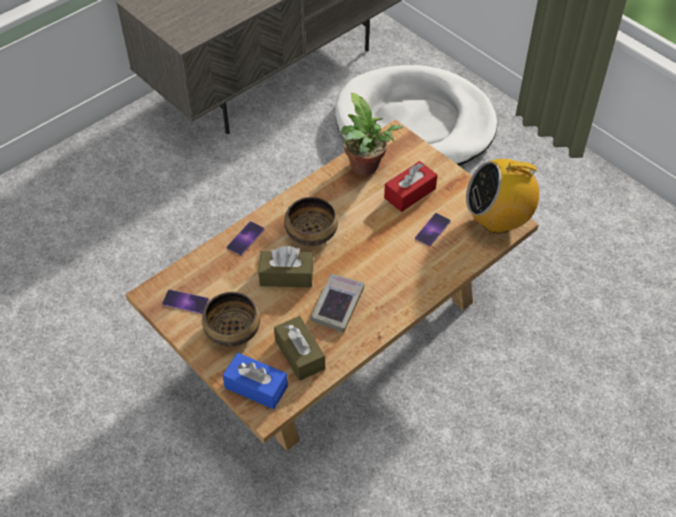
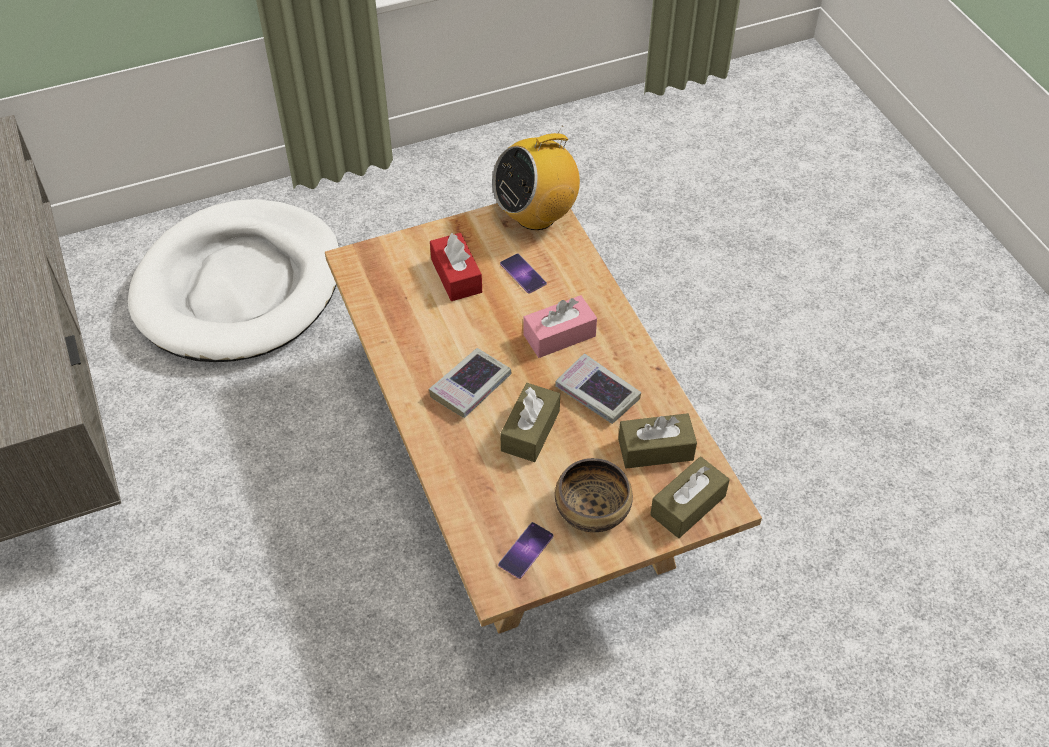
camera: 70 degrees left, 0 degrees up
blue tissue box [223,353,288,409] -> brown tissue box [650,457,730,538]
phone [227,221,265,256] -> none
bowl [284,197,338,246] -> book [429,348,512,418]
potted plant [340,93,403,175] -> none
radio [466,157,540,233] -> radio turned 45 degrees clockwise [492,125,580,230]
none -> pink tissue box [523,295,597,358]

